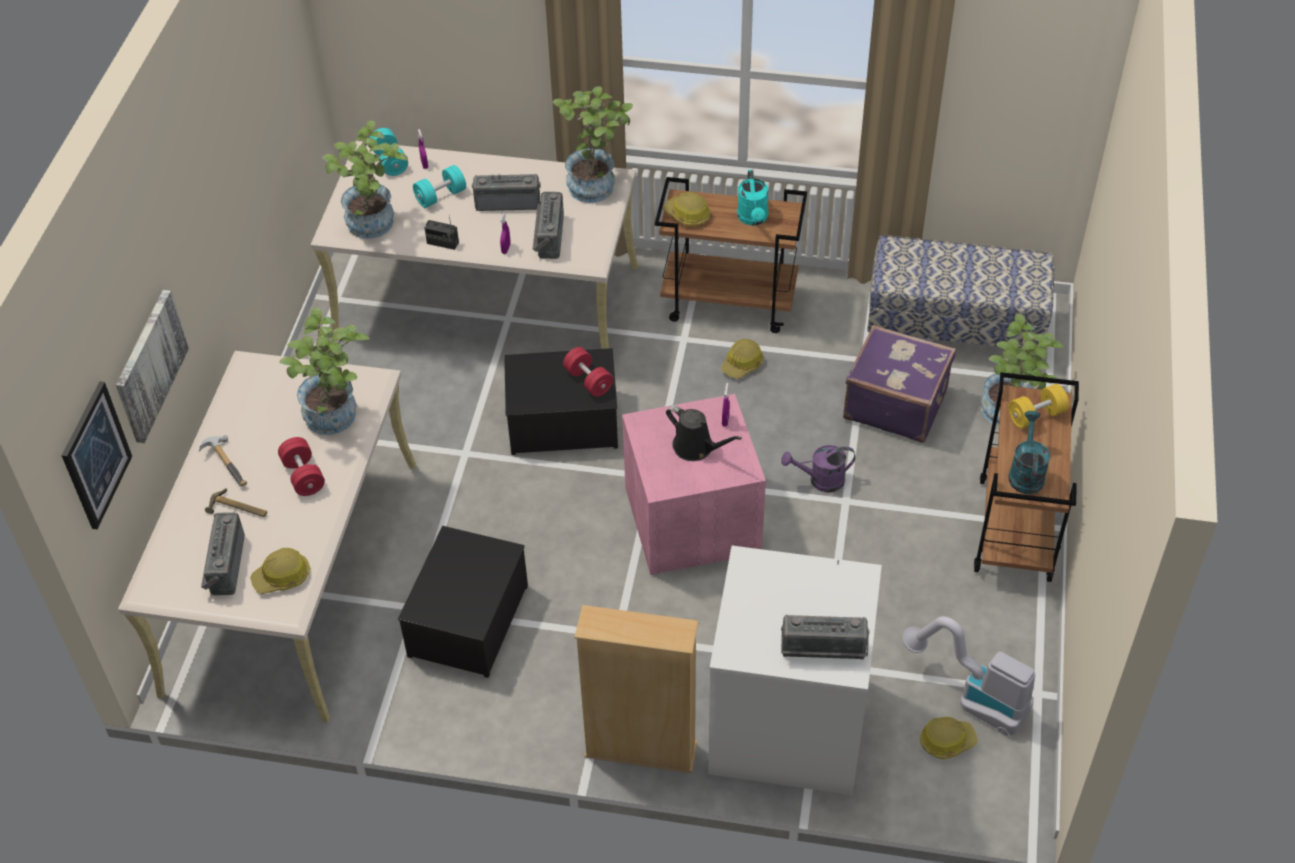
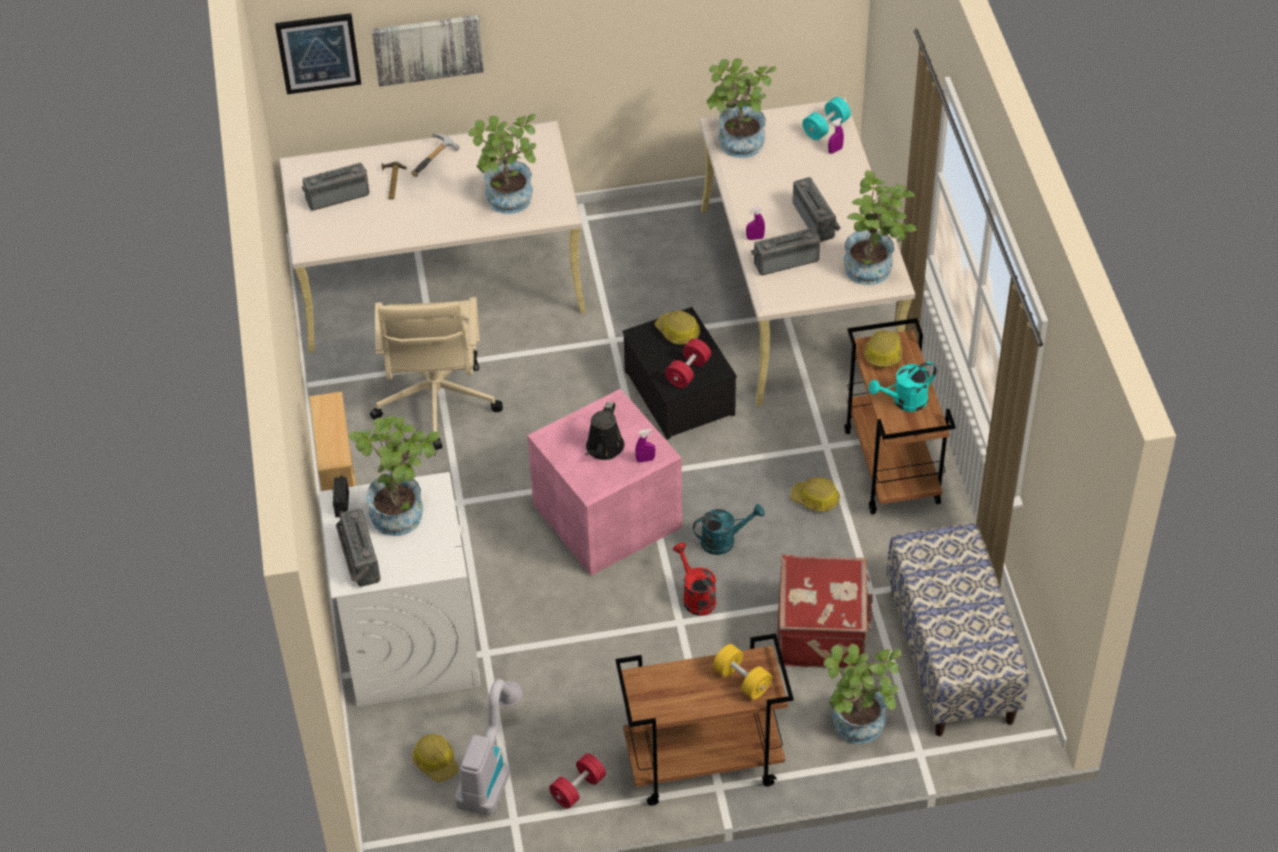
camera: 70 degrees right, 0 degrees up
hard hat [250,548,310,594] -> hard hat moved to [655,311,700,345]
red dumbbell [278,437,325,496] -> red dumbbell moved to [549,753,606,809]
storage box [398,526,528,678] -> beige office chair [370,297,503,450]
turquoise dumbbell [413,165,466,208] -> none
radio [425,214,459,250] -> radio moved to [332,476,349,517]
purple watering can [781,445,856,492] -> red watering can [673,543,716,616]
purple suitcase [843,325,956,443] -> red suitcase [778,555,873,668]
turquoise watering can [1009,411,1050,494] -> turquoise watering can moved to [693,504,765,555]
none -> potted plant [348,416,440,536]

